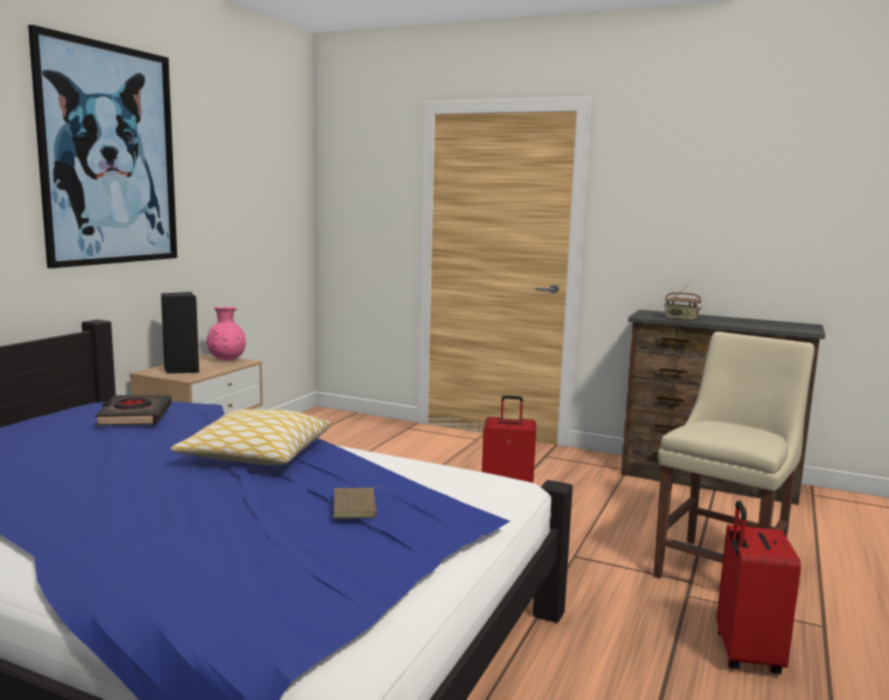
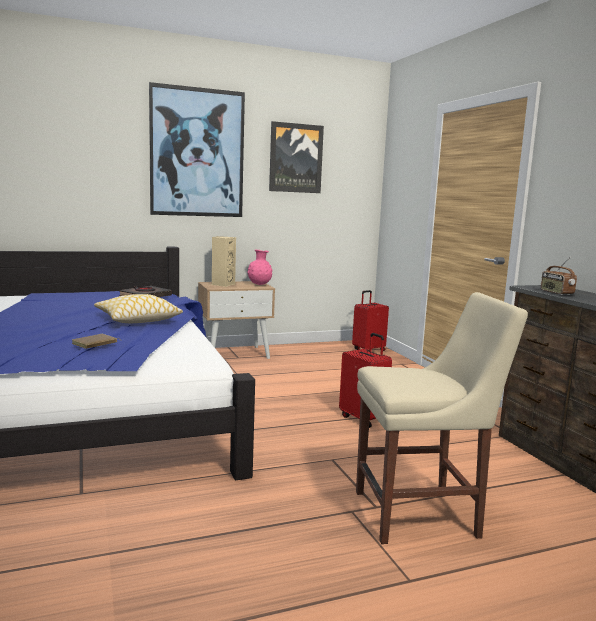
camera: 45 degrees right, 0 degrees up
black speaker [161,292,199,374] -> beige speaker [212,236,236,287]
red suitcase [717,501,801,675] -> red suitcase moved to [352,290,389,351]
none -> picture [269,121,324,193]

